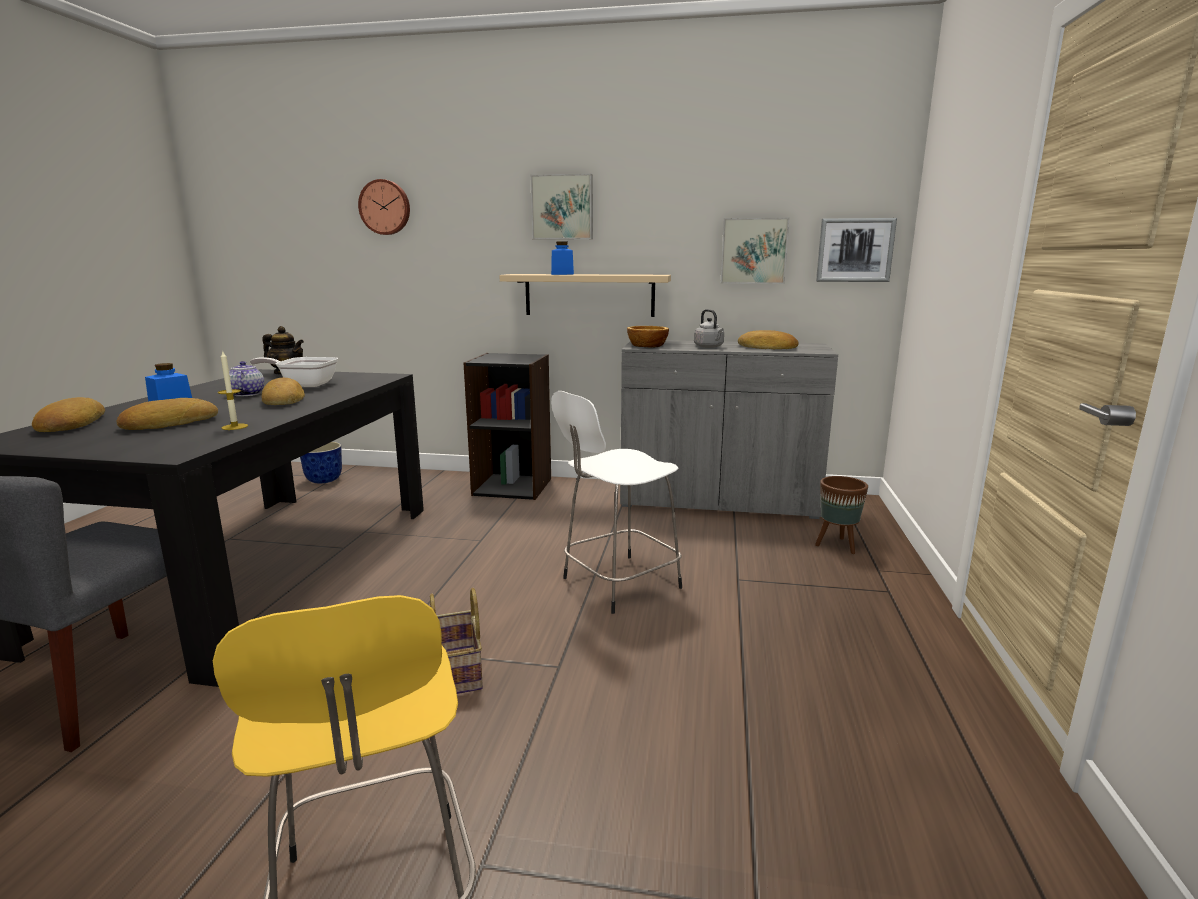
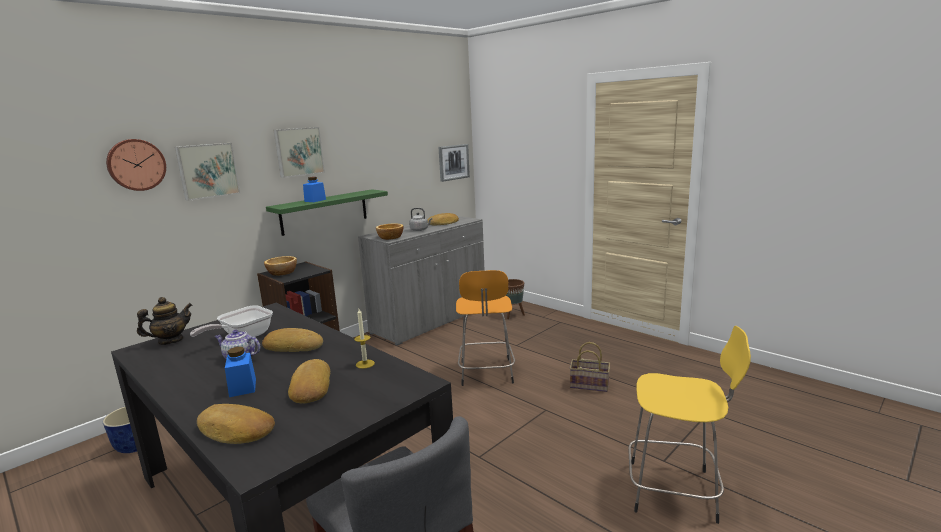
camera: 55 degrees left, 0 degrees up
basket [430,588,483,694] -> basket moved to [569,342,610,392]
beige shelf [499,274,671,317] -> green shelf [266,189,388,236]
white stool [551,391,682,614] -> orange stool [456,270,515,386]
picture [720,218,789,284] -> picture moved to [175,143,240,201]
none -> bowl [264,256,297,276]

